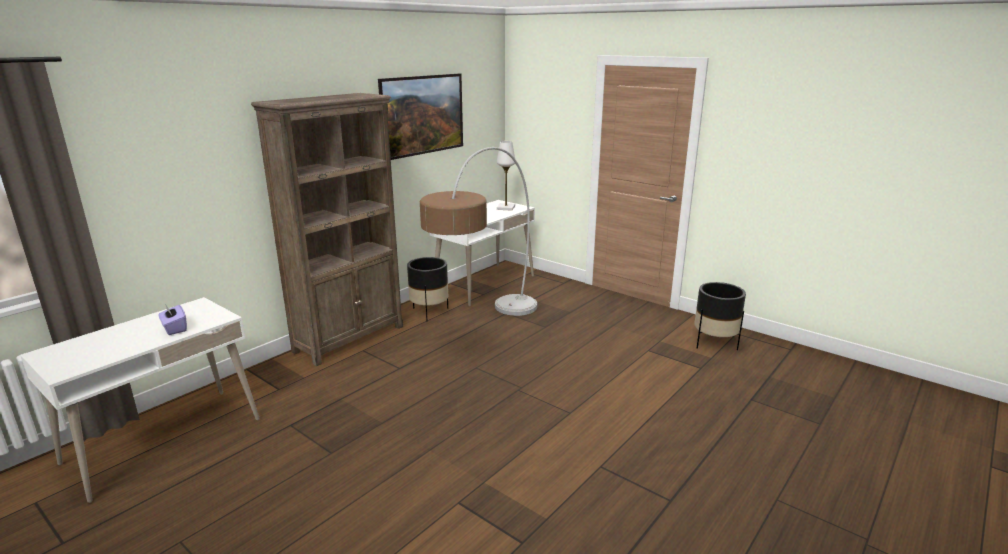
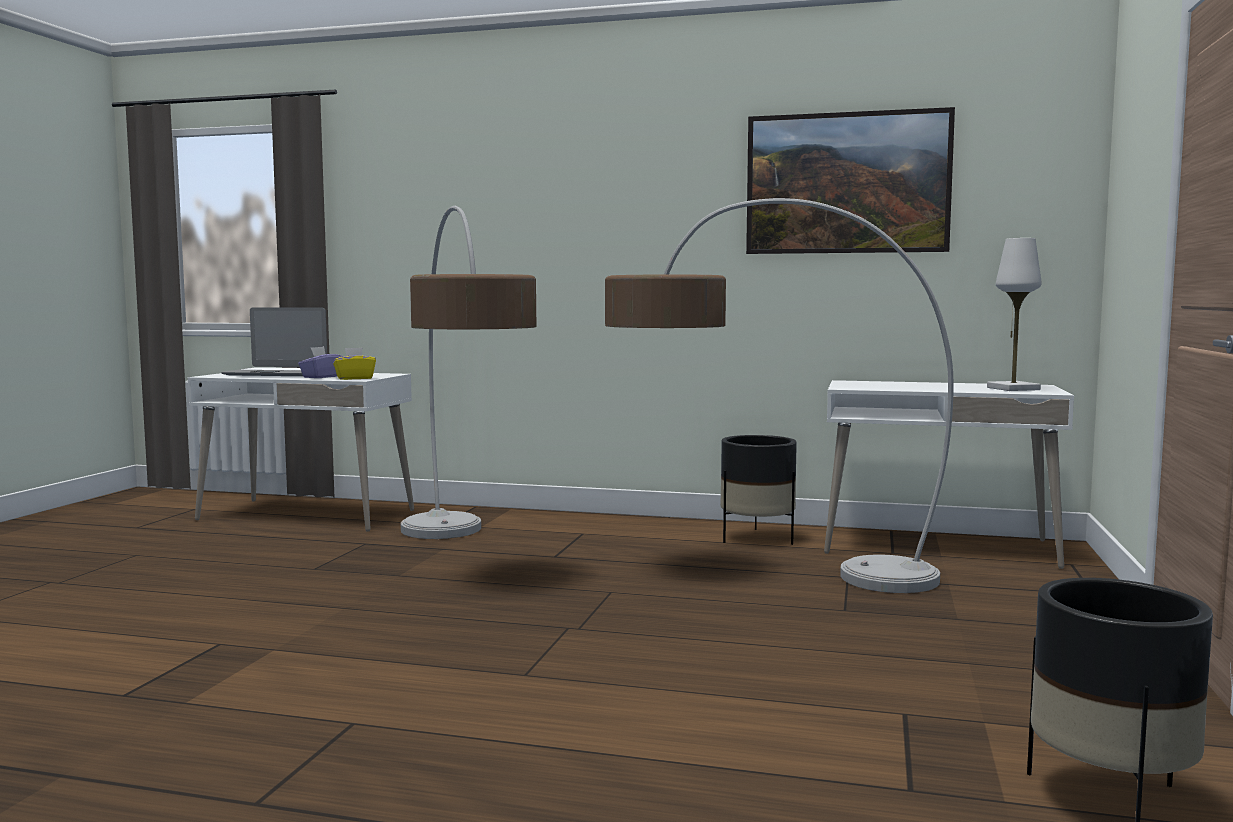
camera: 65 degrees right, 15 degrees down
brown bookcase [251,93,403,366] -> none
none -> laptop [222,307,327,376]
none -> yellow tissue box [333,348,376,380]
none -> floor lamp [401,206,536,539]

